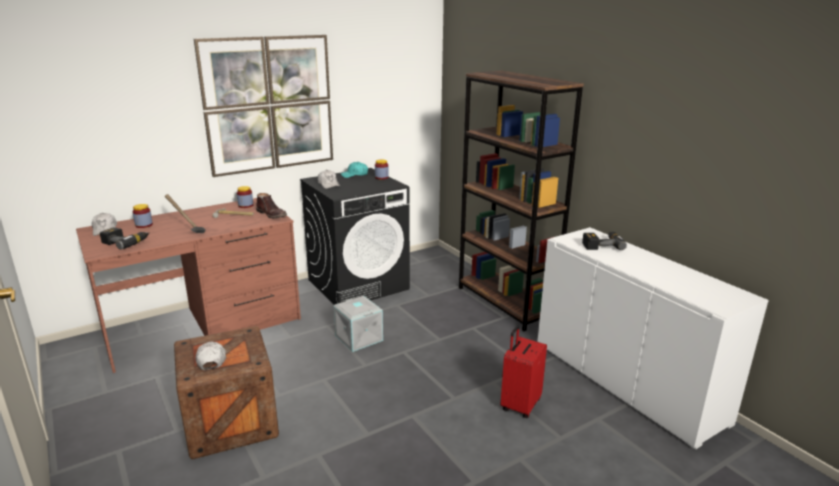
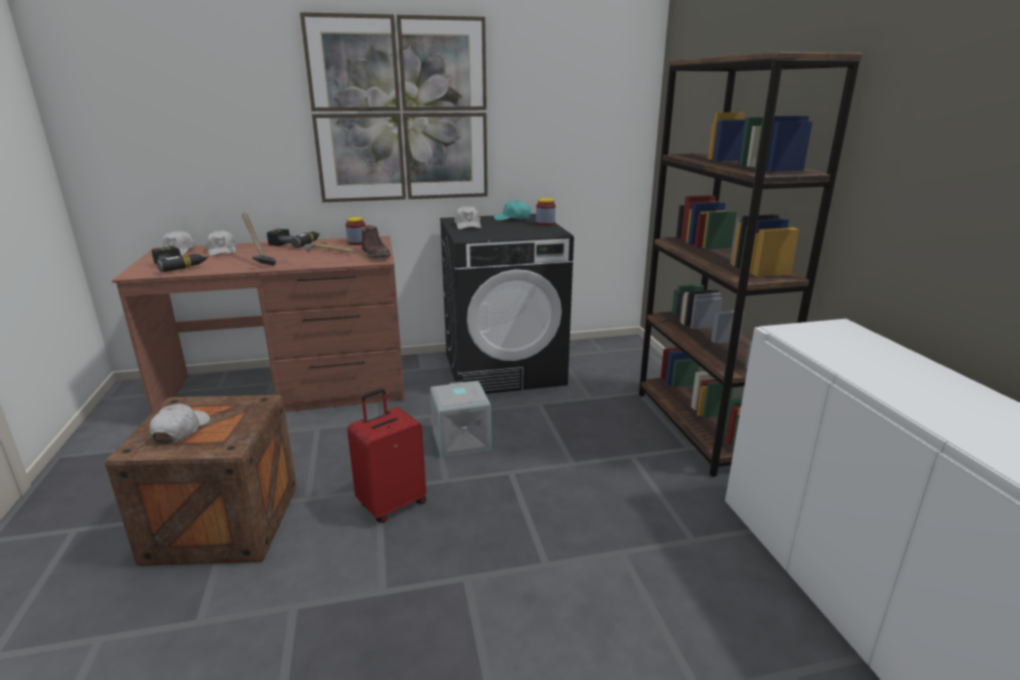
camera: 20 degrees right, 0 degrees up
jar [133,204,153,228] -> white cap [206,230,237,256]
red suitcase [500,325,547,418] -> red suitcase moved to [347,388,426,523]
power drill [582,232,627,250] -> power drill moved to [267,229,320,248]

